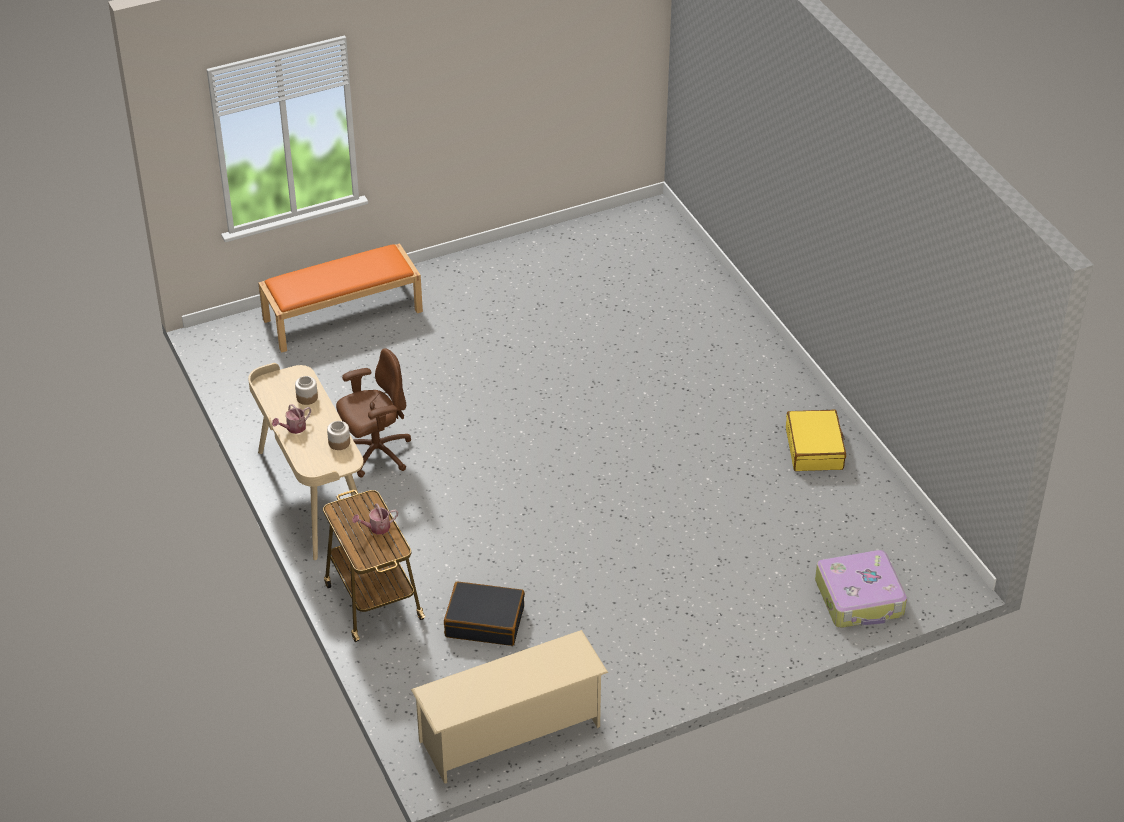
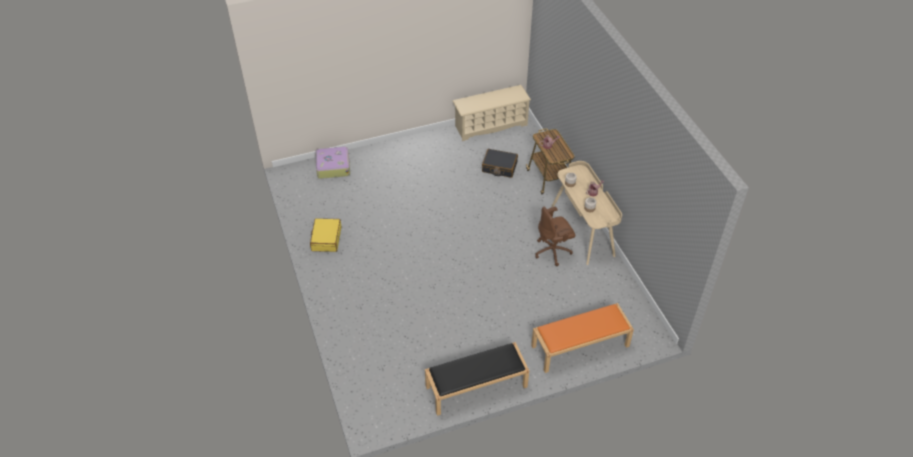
camera: 175 degrees left, 5 degrees up
none -> black bench [425,342,529,416]

